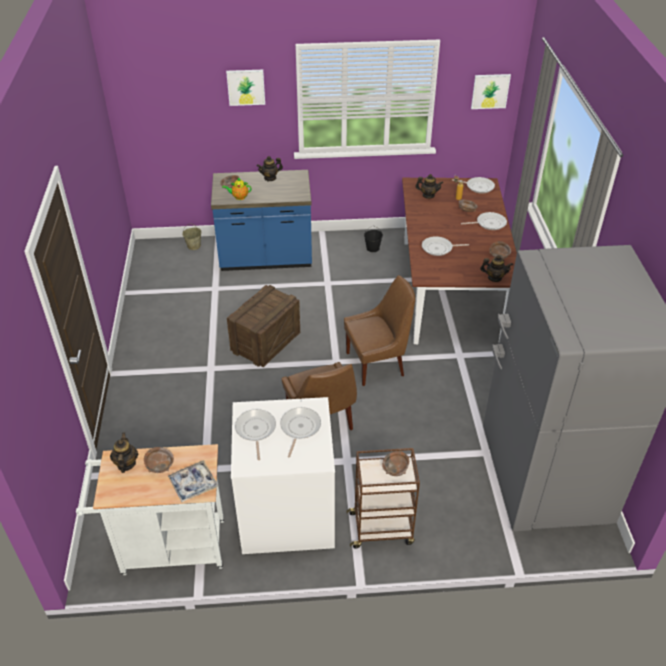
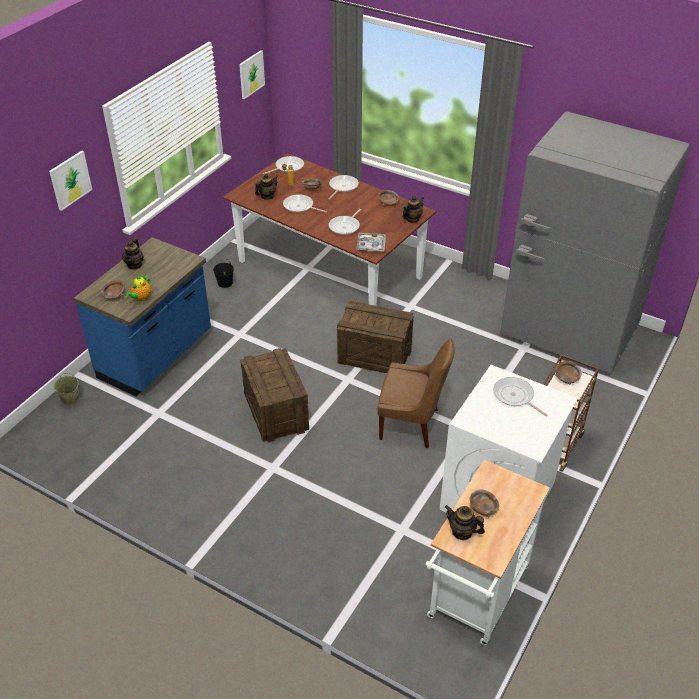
camera: 55 degrees left, 0 degrees up
tray [168,460,218,502] -> tray moved to [356,233,386,252]
frying pan [235,409,276,460] -> frying pan moved to [283,194,327,213]
brown chair [344,275,415,386] -> crate [337,301,414,373]

